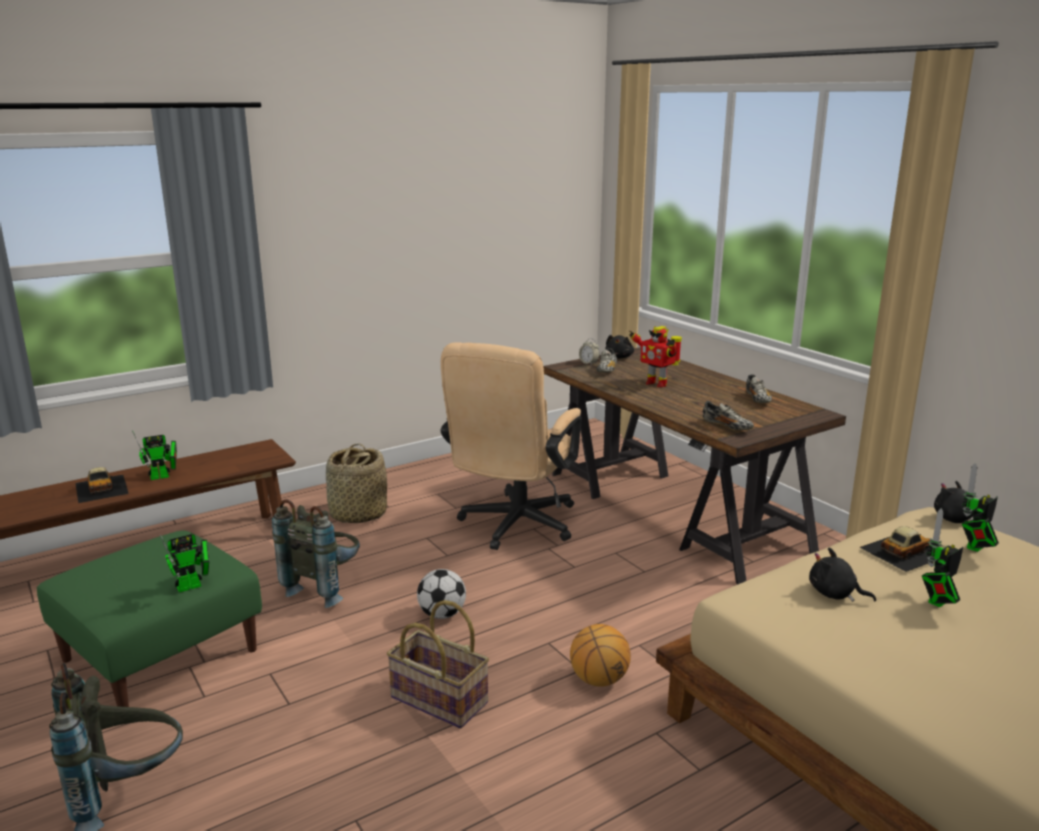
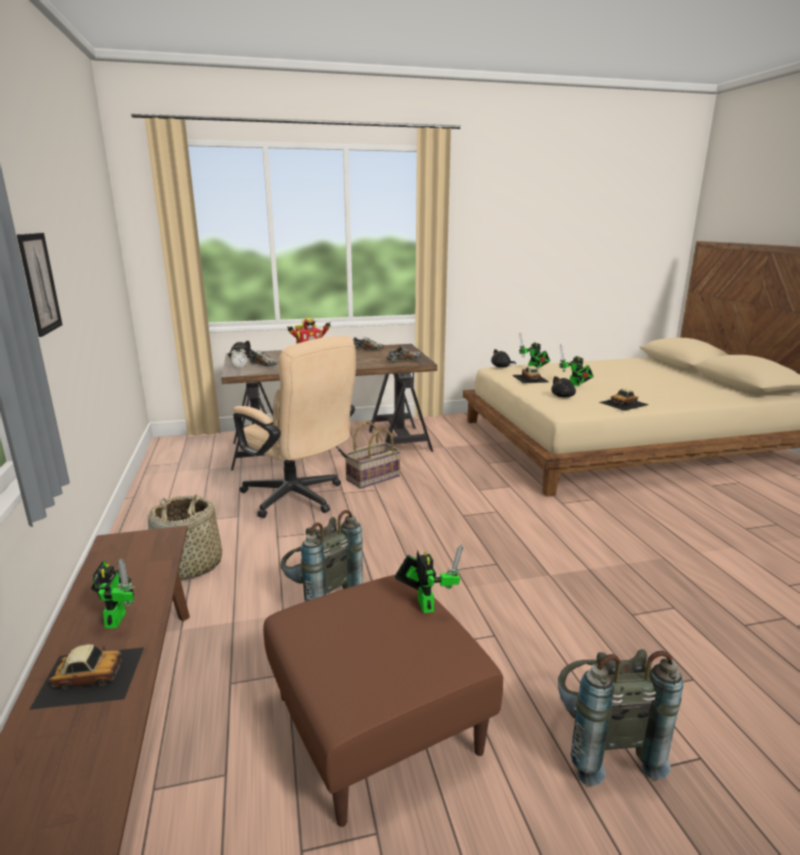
camera: 70 degrees left, 0 degrees up
green ottoman [37,530,262,707] -> brown ottoman [263,575,503,827]
basket [387,600,489,729] -> basket moved to [345,422,401,489]
football [417,569,466,619] -> none
basketball [570,624,631,687] -> none
none -> picture [17,233,62,337]
none -> toy car [599,389,649,411]

